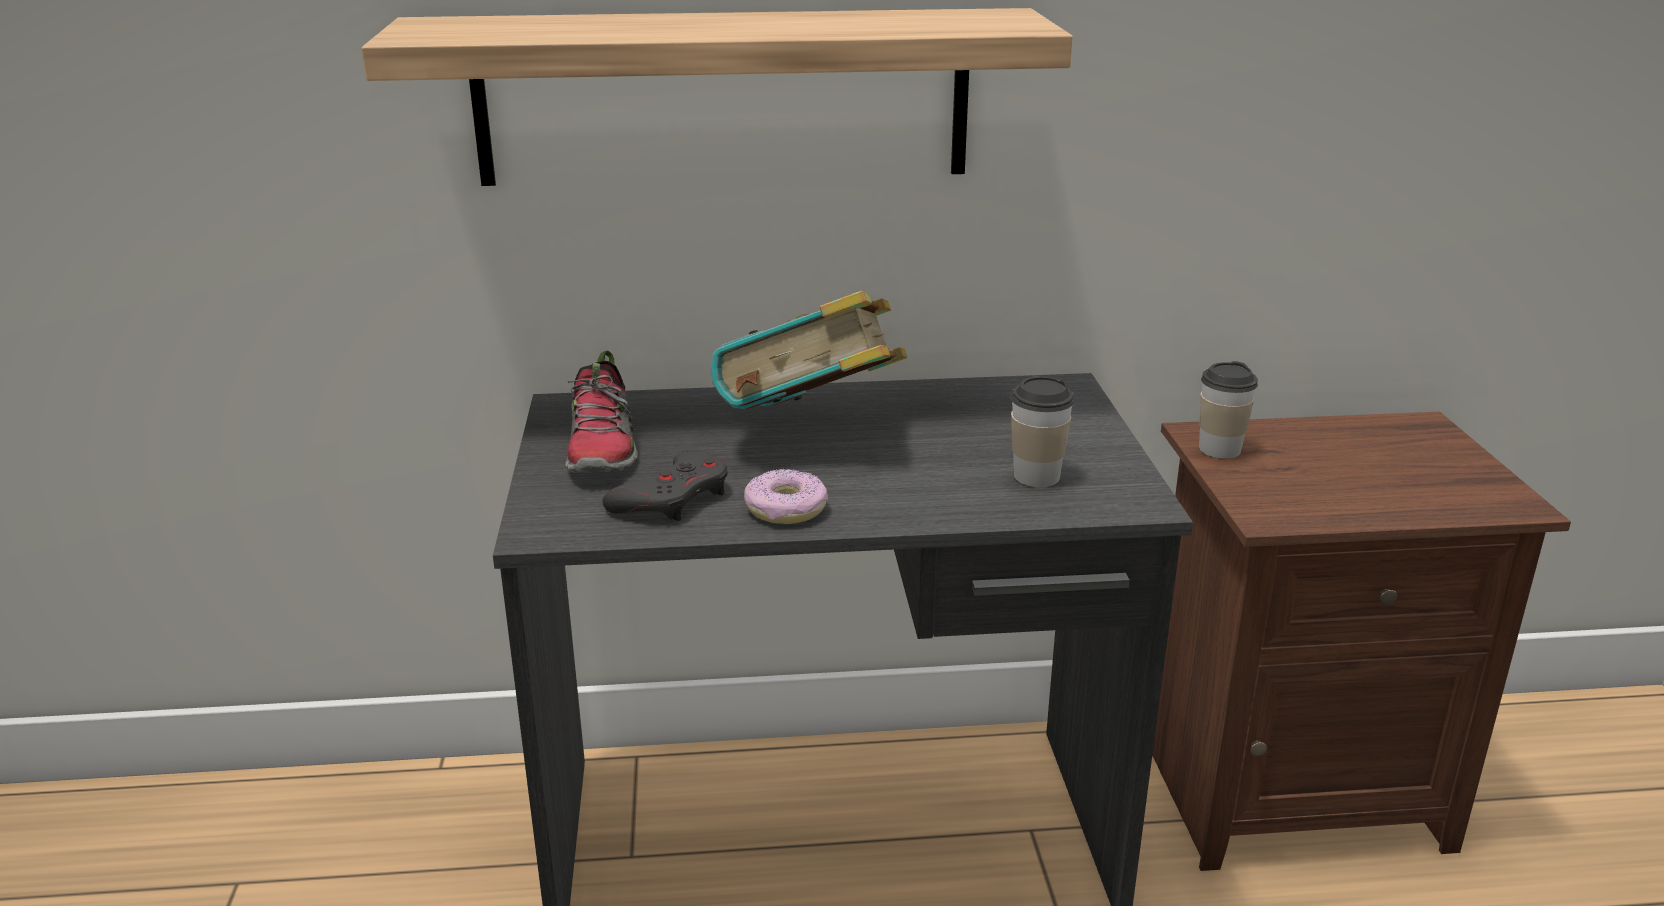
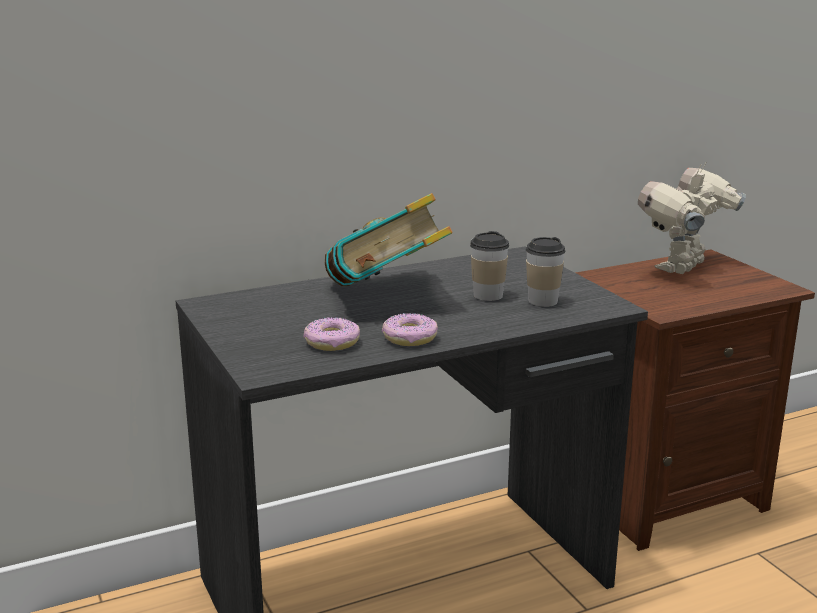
camera: 20 degrees left, 5 degrees down
shelf [362,8,1073,186] -> none
shoe [565,350,638,473] -> none
grey game controller [602,450,728,521] -> donut [304,317,360,351]
cup [1199,361,1258,459] -> cup moved to [470,231,509,301]
none -> toy robot [638,162,746,274]

